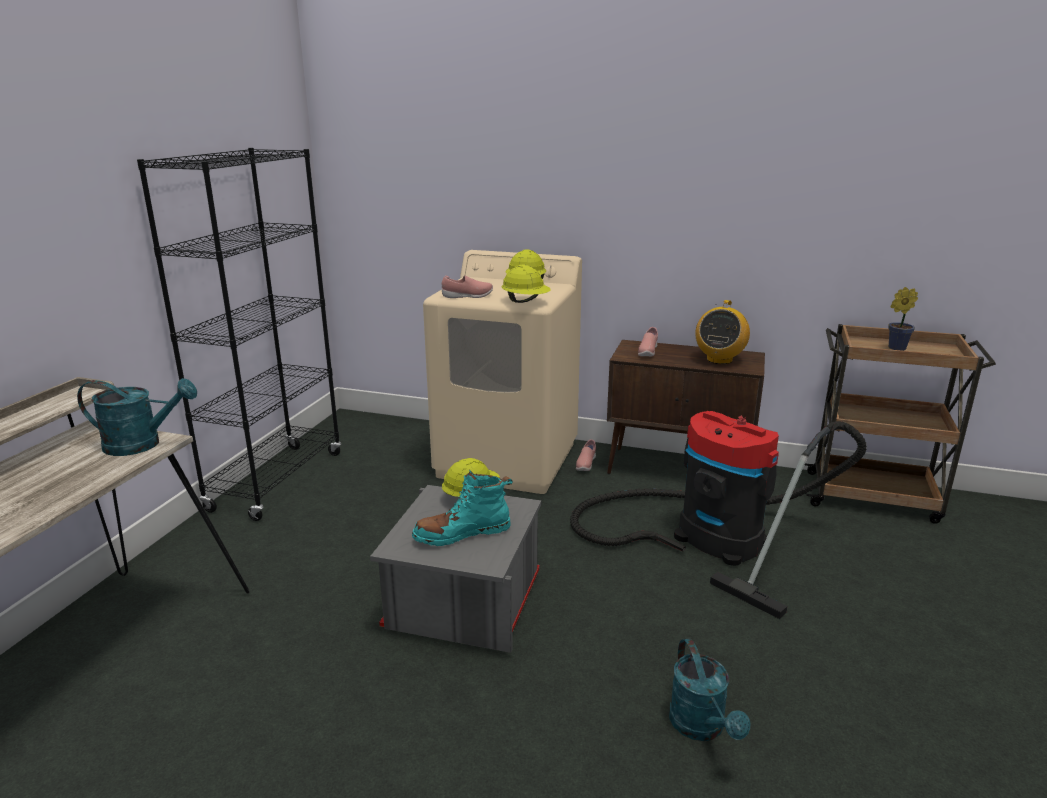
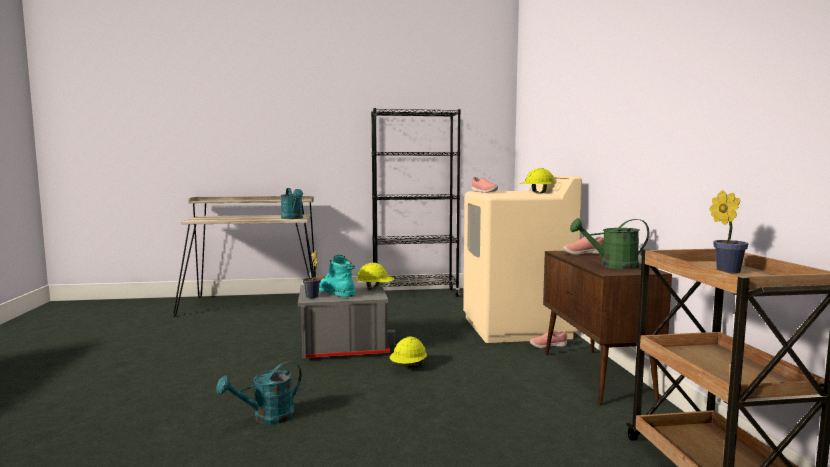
camera: 65 degrees right, 15 degrees down
yellow hard hat [502,265,551,303] -> yellow hard hat moved to [390,337,427,367]
vacuum cleaner [570,411,867,619] -> none
radio [695,300,750,364] -> green watering can [570,218,649,269]
none -> potted plant [303,250,321,298]

